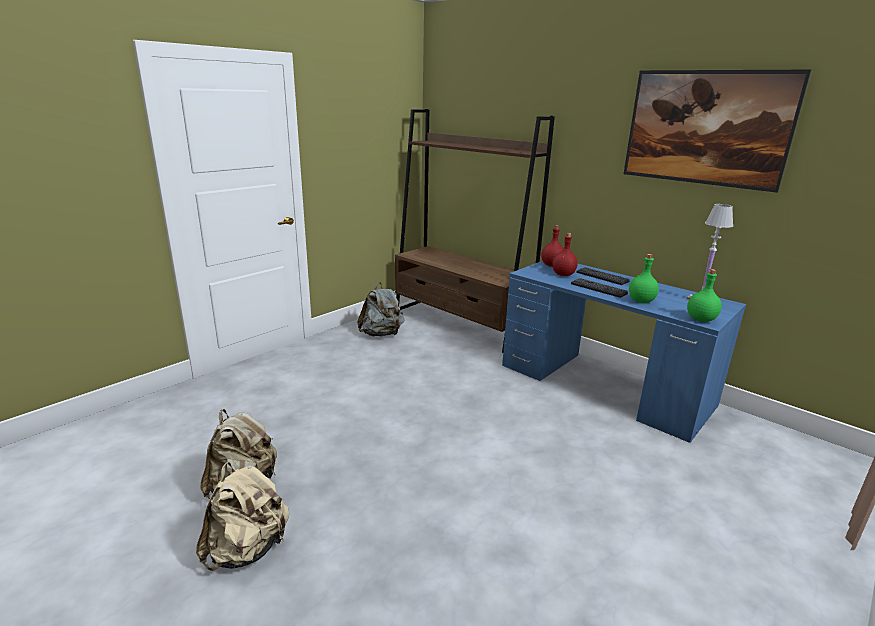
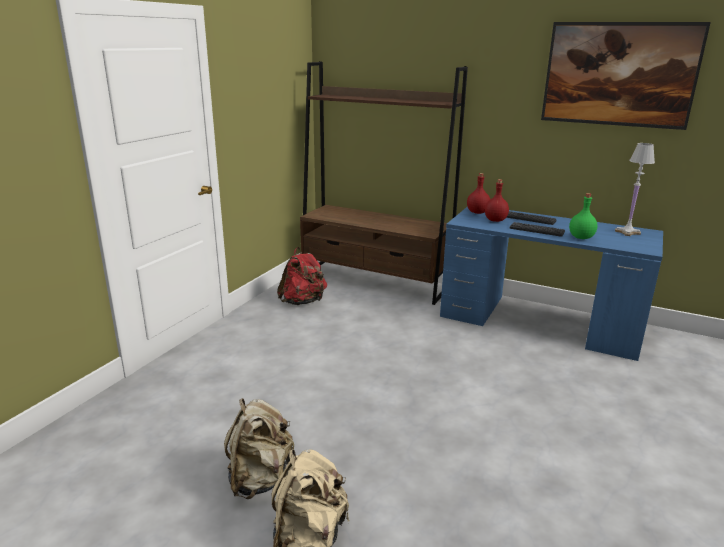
camera: 15 degrees left, 0 degrees up
grey backpack [357,282,405,337] -> red backpack [277,247,327,305]
green bottle [687,269,722,322] -> none

